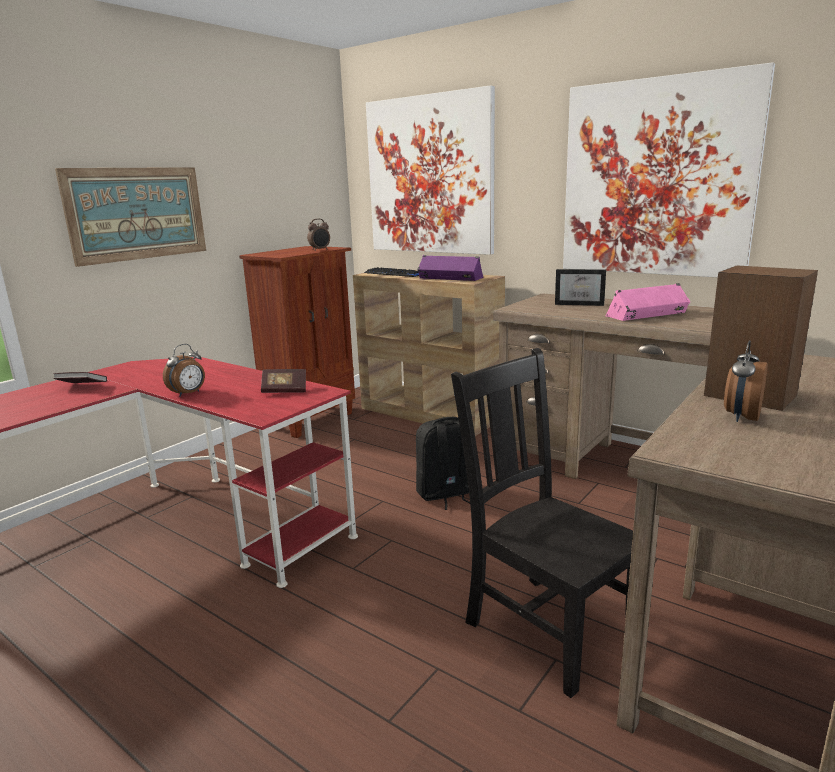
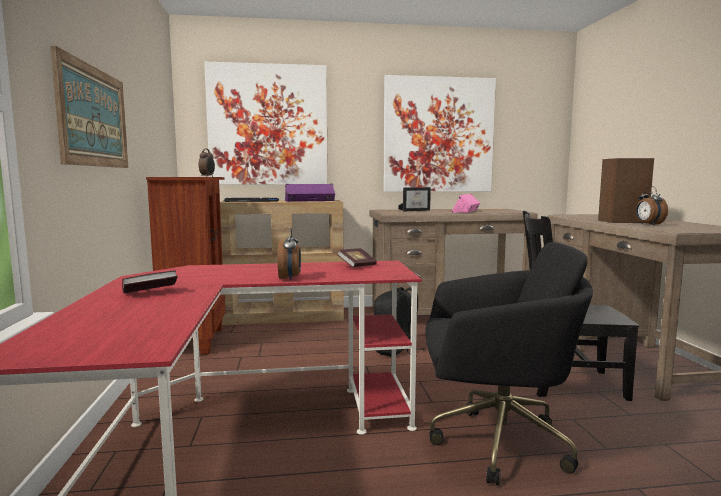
camera: 45 degrees left, 10 degrees down
none -> black office chair [426,242,593,485]

